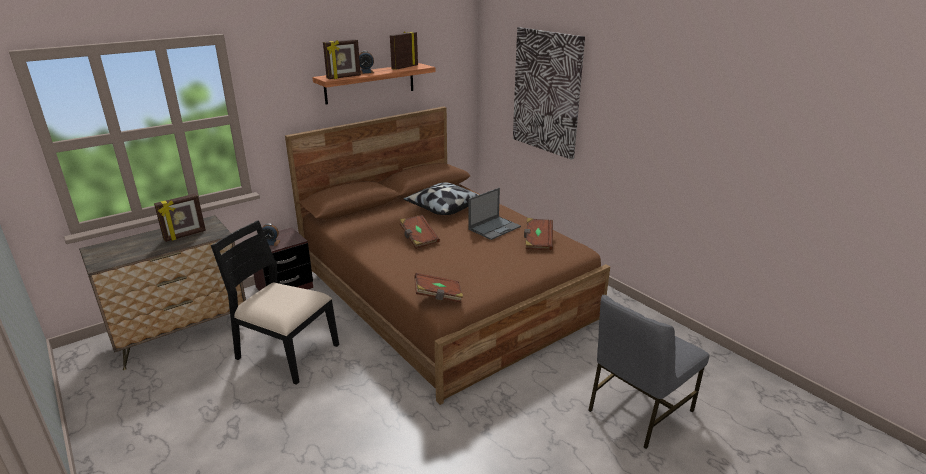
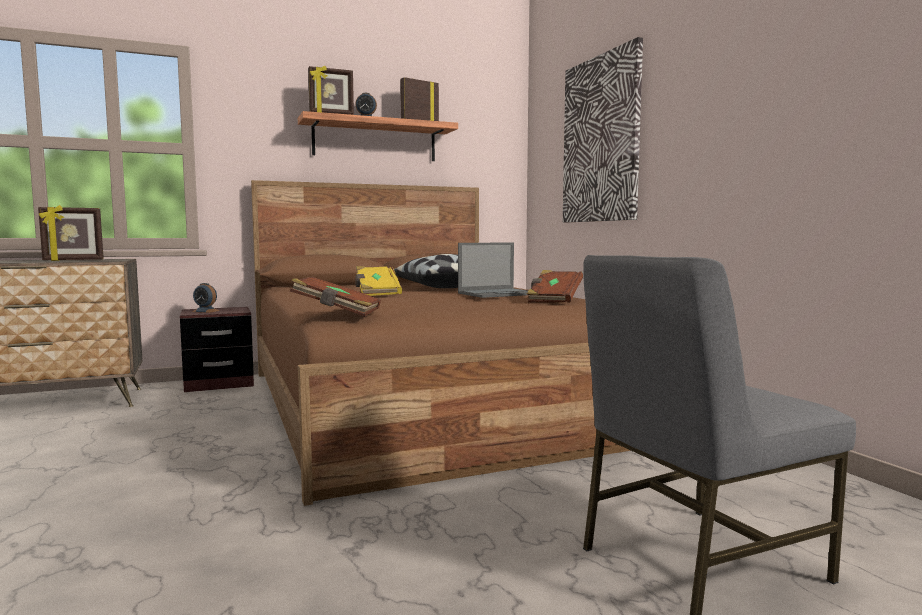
camera: 15 degrees right, 20 degrees down
black chair [211,220,339,385] -> none
brown book [400,215,440,249] -> yellow book [355,266,402,296]

